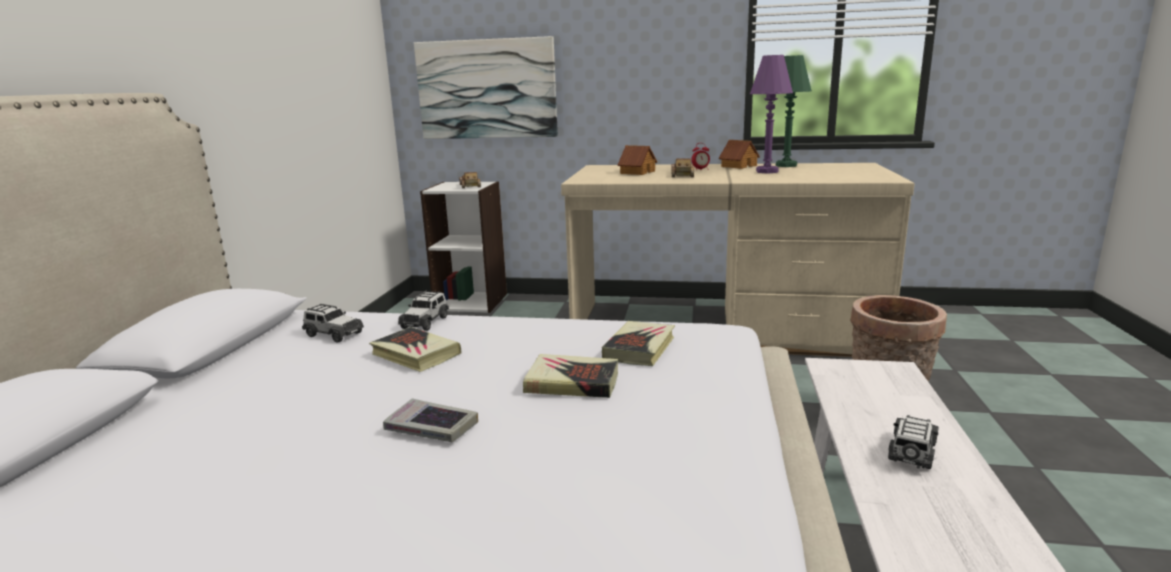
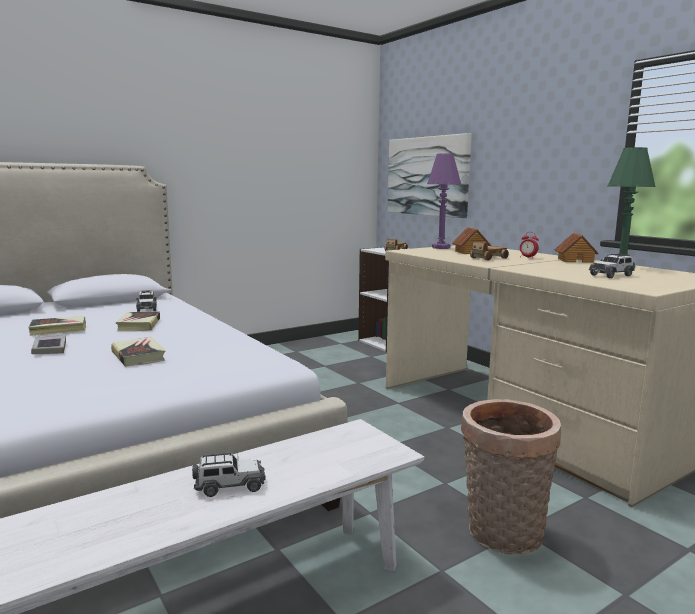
camera: 45 degrees right, 5 degrees down
toy car [398,291,449,331] -> toy car moved to [589,253,635,278]
book [602,321,675,366] -> book moved to [28,316,86,336]
purple table lamp [750,55,793,174] -> purple table lamp moved to [427,153,461,249]

